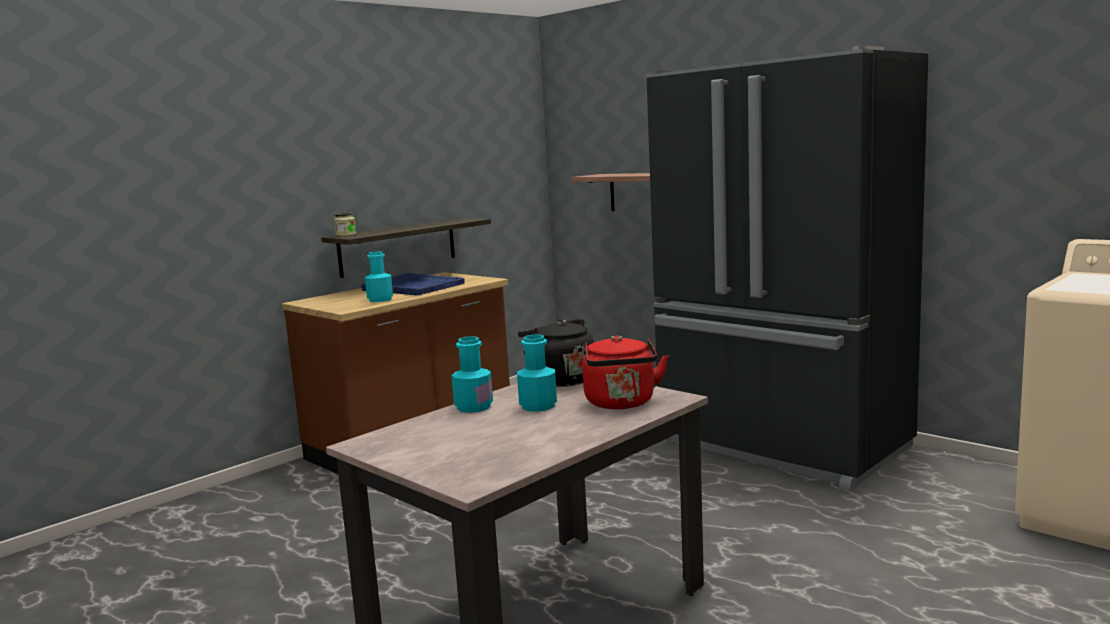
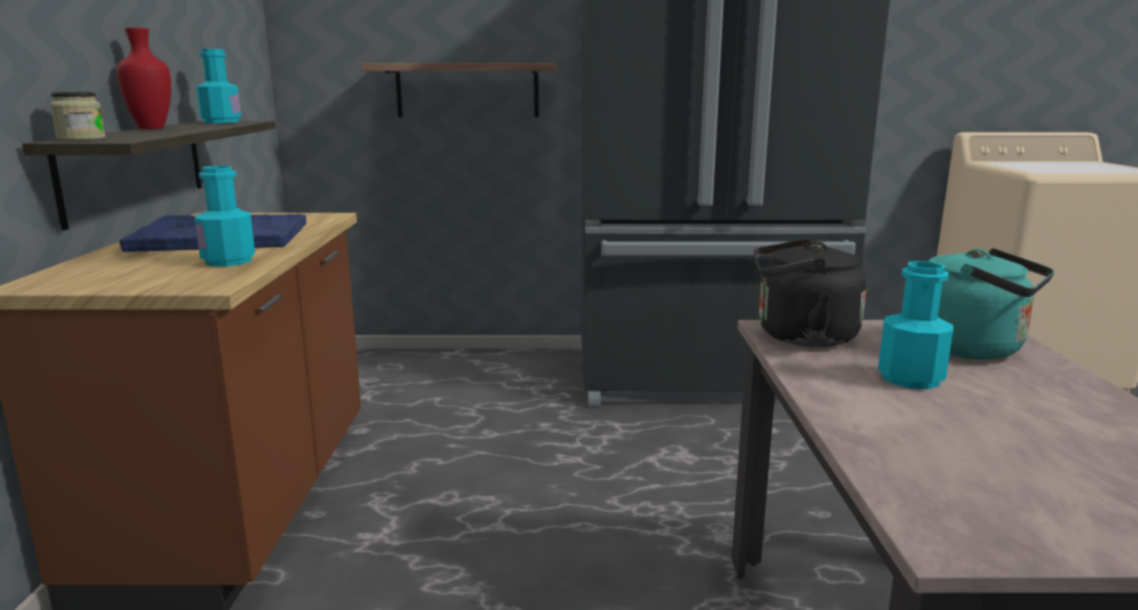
camera: 45 degrees left, 5 degrees up
turquoise bottle [451,336,493,413] -> turquoise bottle moved to [196,49,241,123]
red kettle [582,335,668,409] -> turquoise kettle [929,248,1054,360]
none -> red vase [116,28,171,129]

